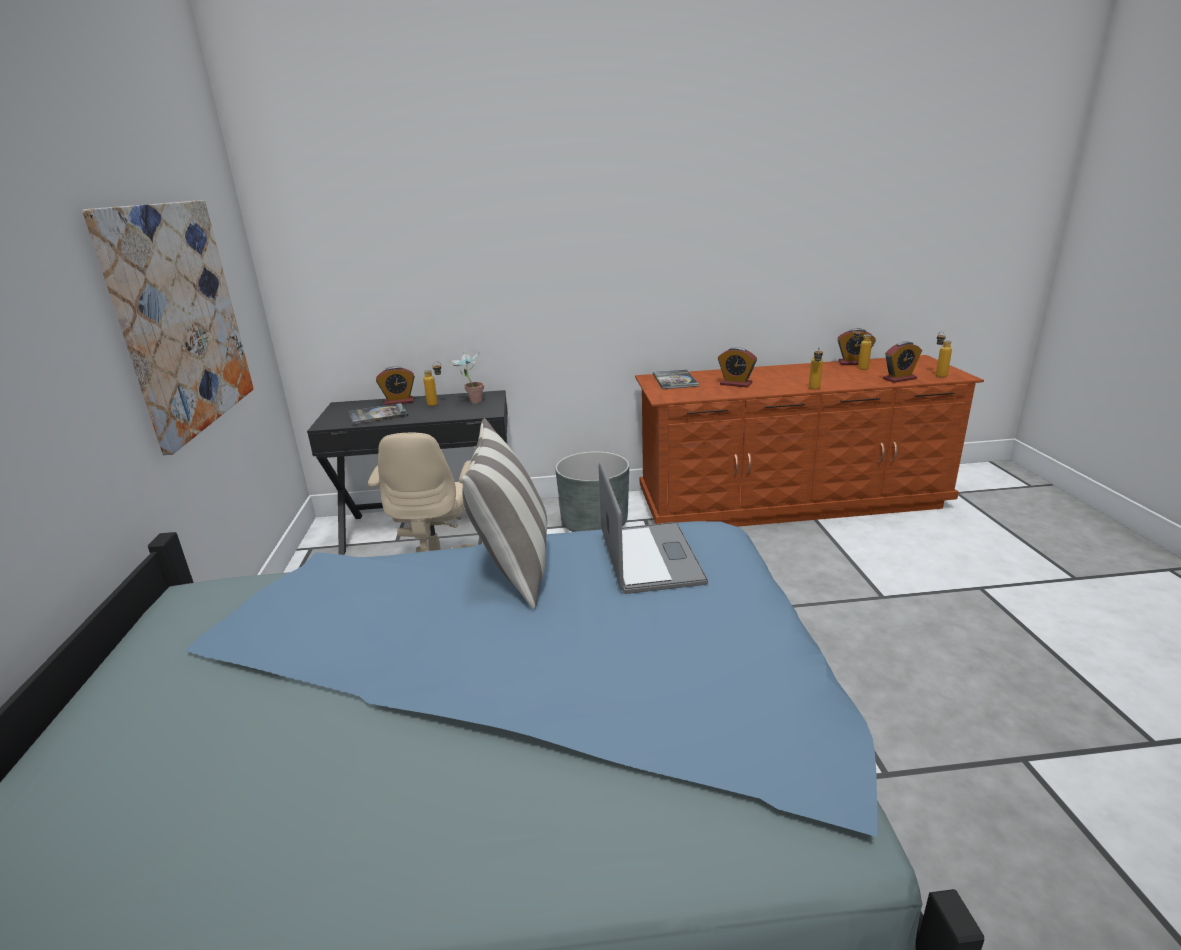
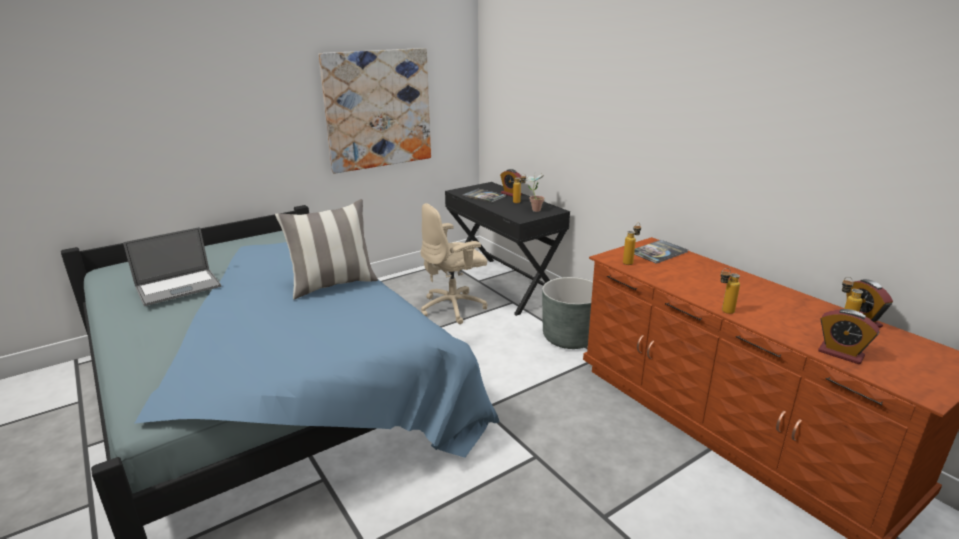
camera: 60 degrees right, 0 degrees up
laptop [599,461,708,594] -> laptop moved to [123,227,221,306]
alarm clock [718,347,757,387] -> none
bottle [936,331,952,378] -> bottle moved to [623,222,641,265]

